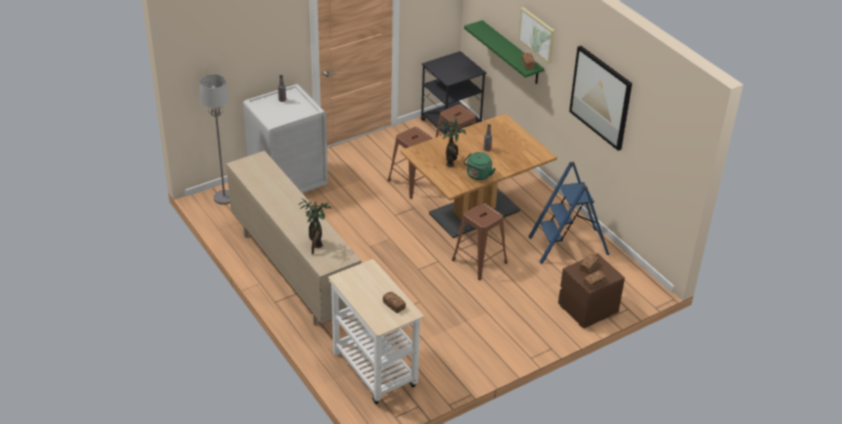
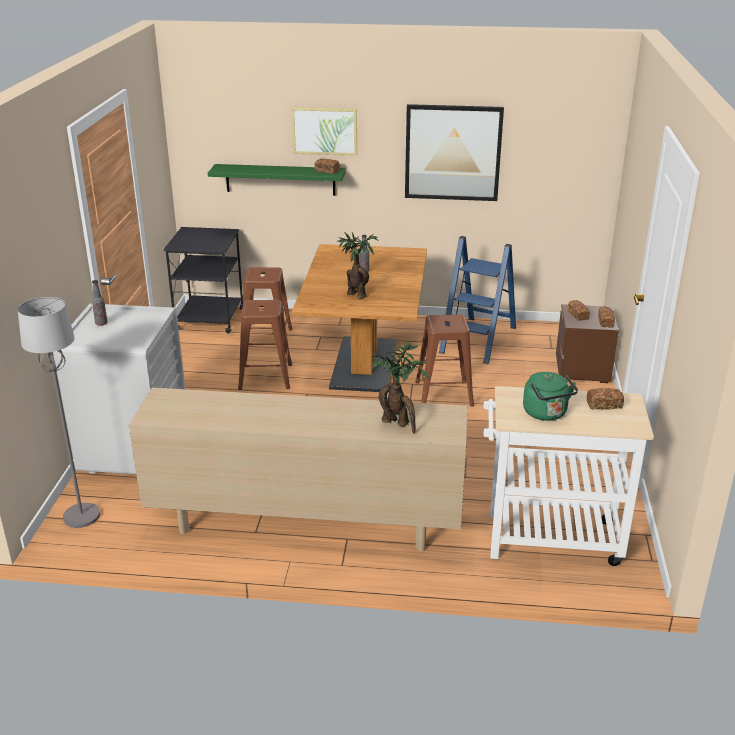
camera: 50 degrees left, 10 degrees down
green kettle [463,152,496,180] -> green kettle moved to [523,372,578,421]

